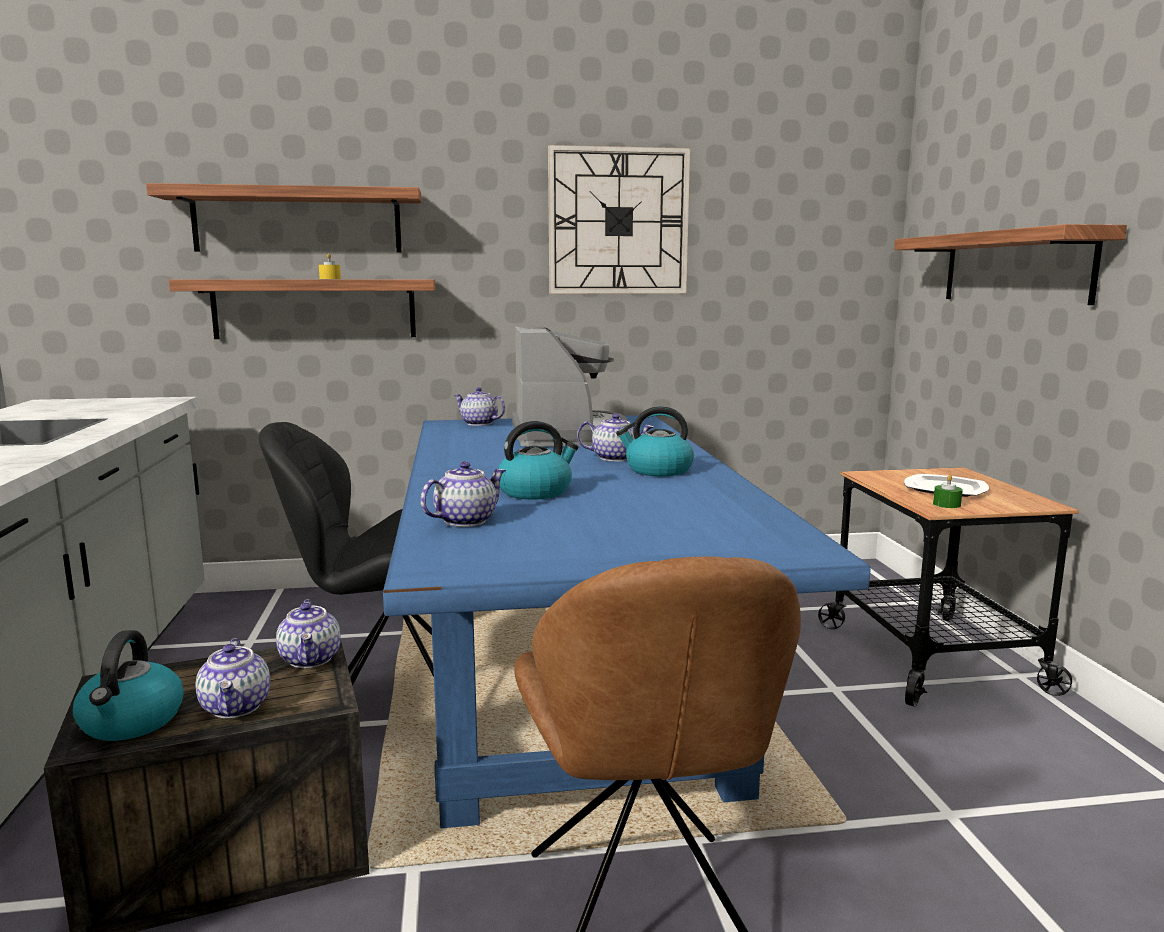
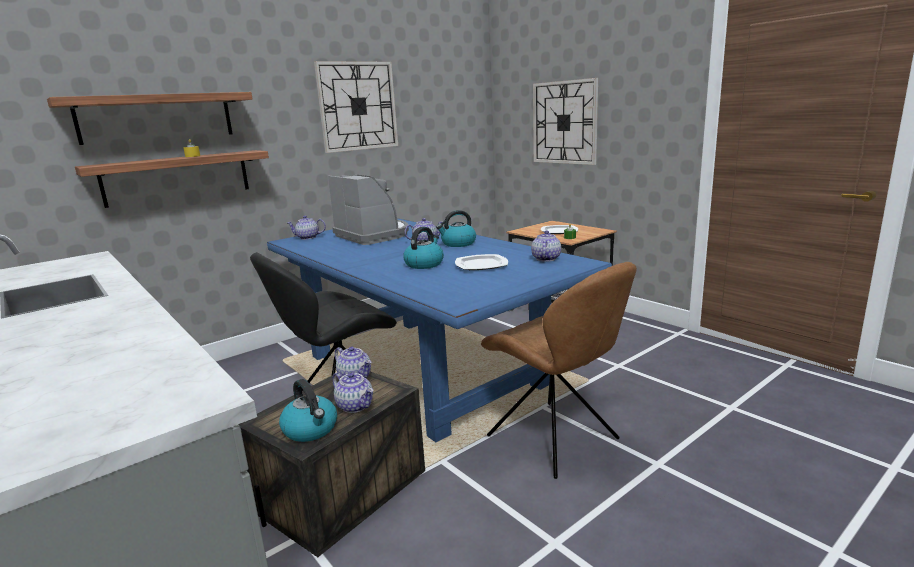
camera: 30 degrees left, 5 degrees up
teapot [420,461,506,527] -> teapot moved to [531,231,561,262]
shelf [894,224,1127,305] -> wall clock [533,78,598,165]
none -> plate [455,254,508,270]

